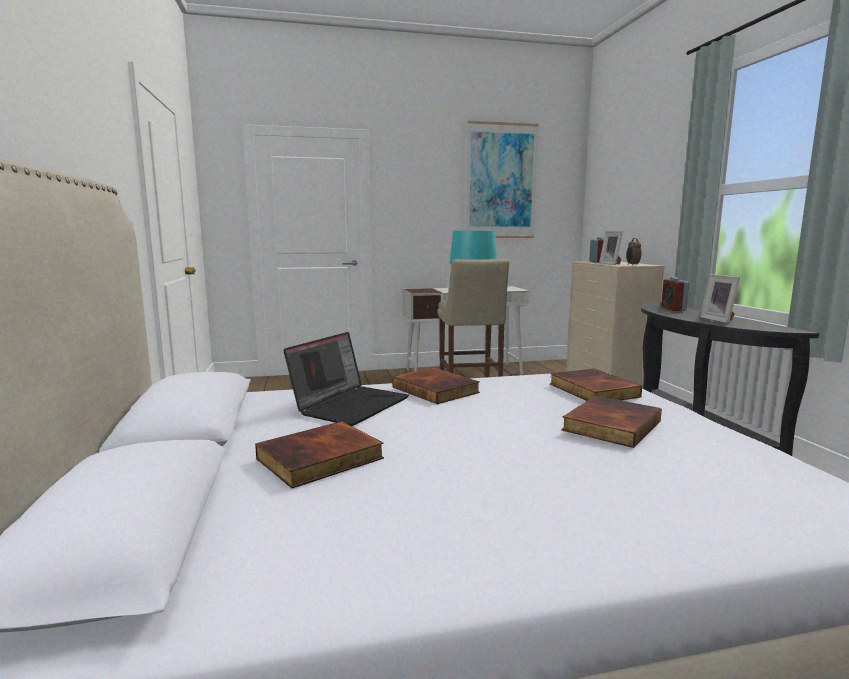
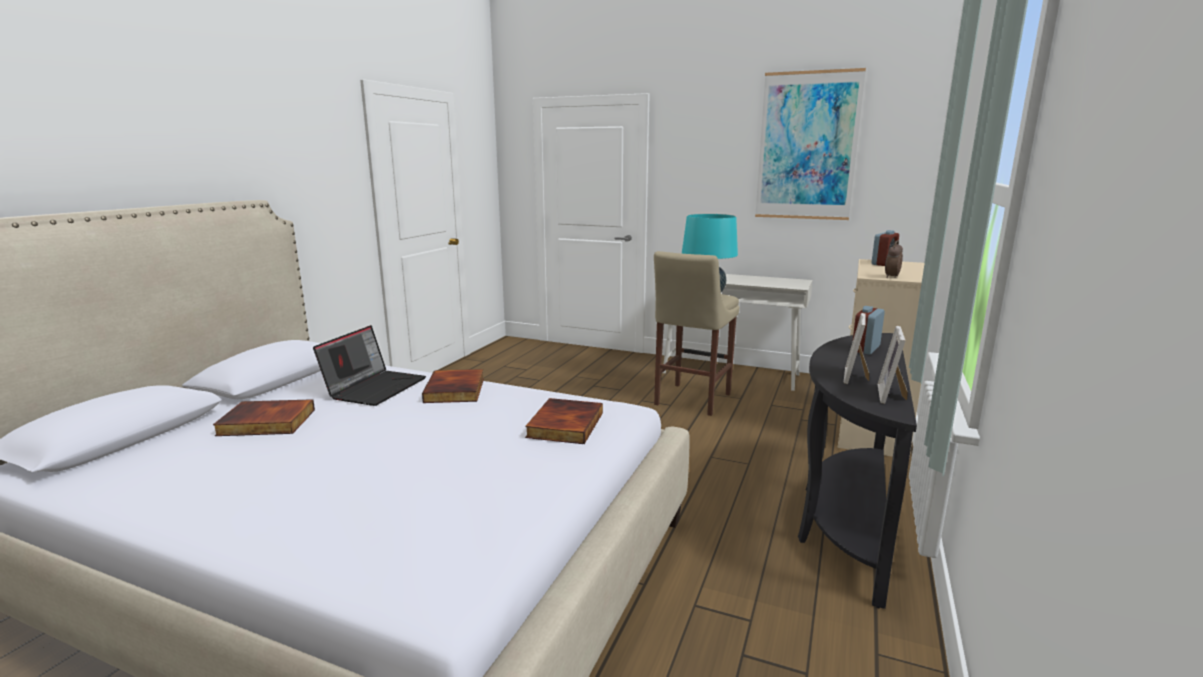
camera: 35 degrees right, 5 degrees up
laptop [283,332,409,426] -> laptop turned 45 degrees counterclockwise [313,325,426,406]
book [561,395,662,448] -> none
picture frame [599,231,623,265] -> picture frame moved to [877,326,908,404]

